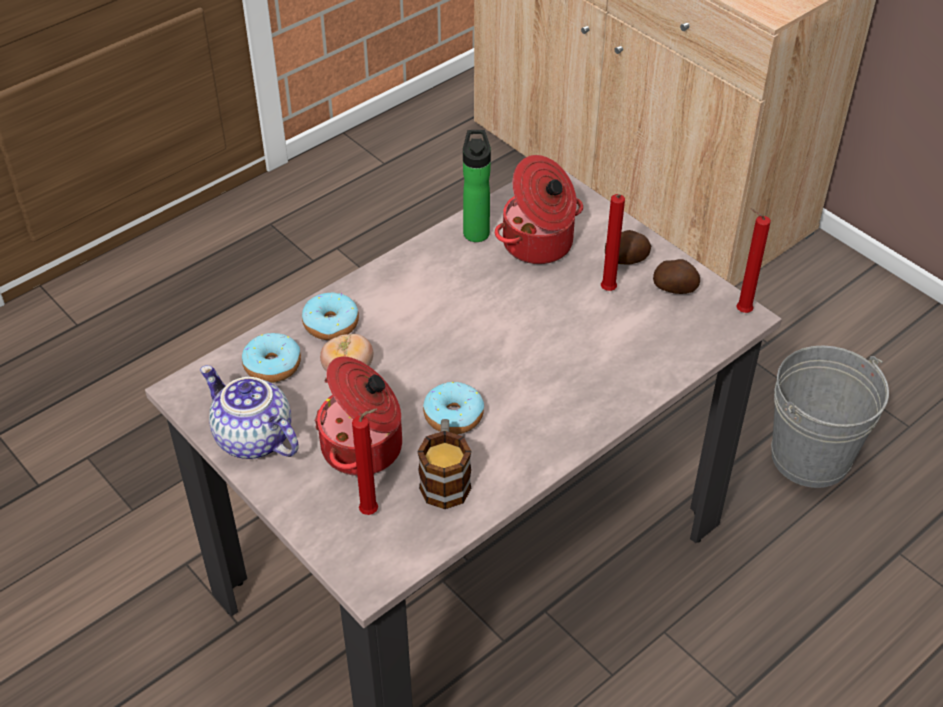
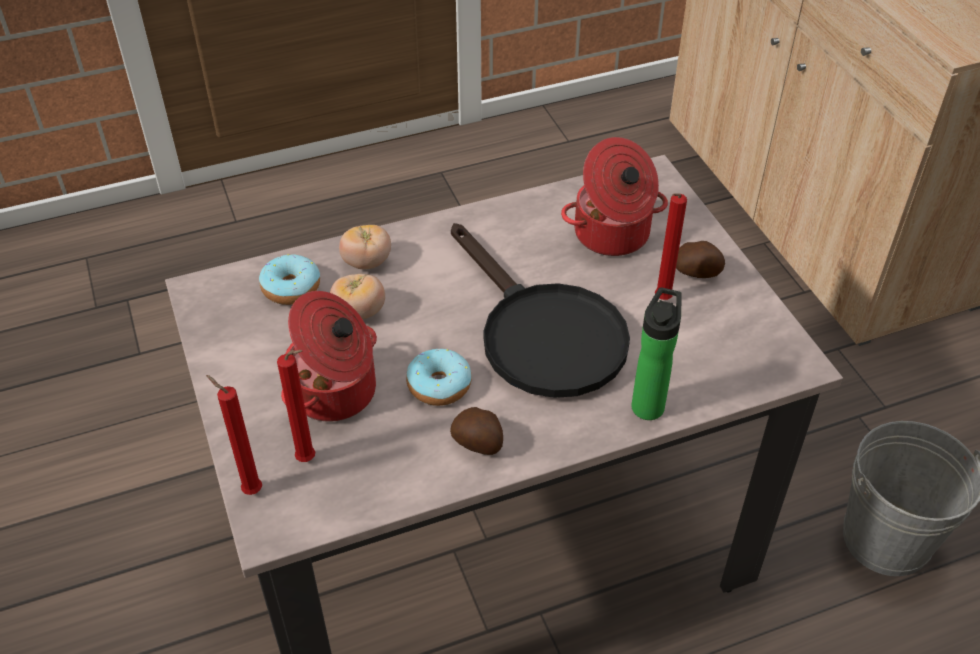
camera: 20 degrees right, 0 degrees up
teapot [200,365,299,459] -> none
donut [302,293,359,340] -> tomato [339,225,391,269]
mug [417,419,471,509] -> none
bottle [463,130,491,242] -> bottle moved to [632,287,682,420]
potato [653,259,700,294] -> potato moved to [450,407,503,455]
red candle [736,208,771,313] -> red candle moved to [206,375,262,495]
none -> black frying pan [451,223,630,398]

